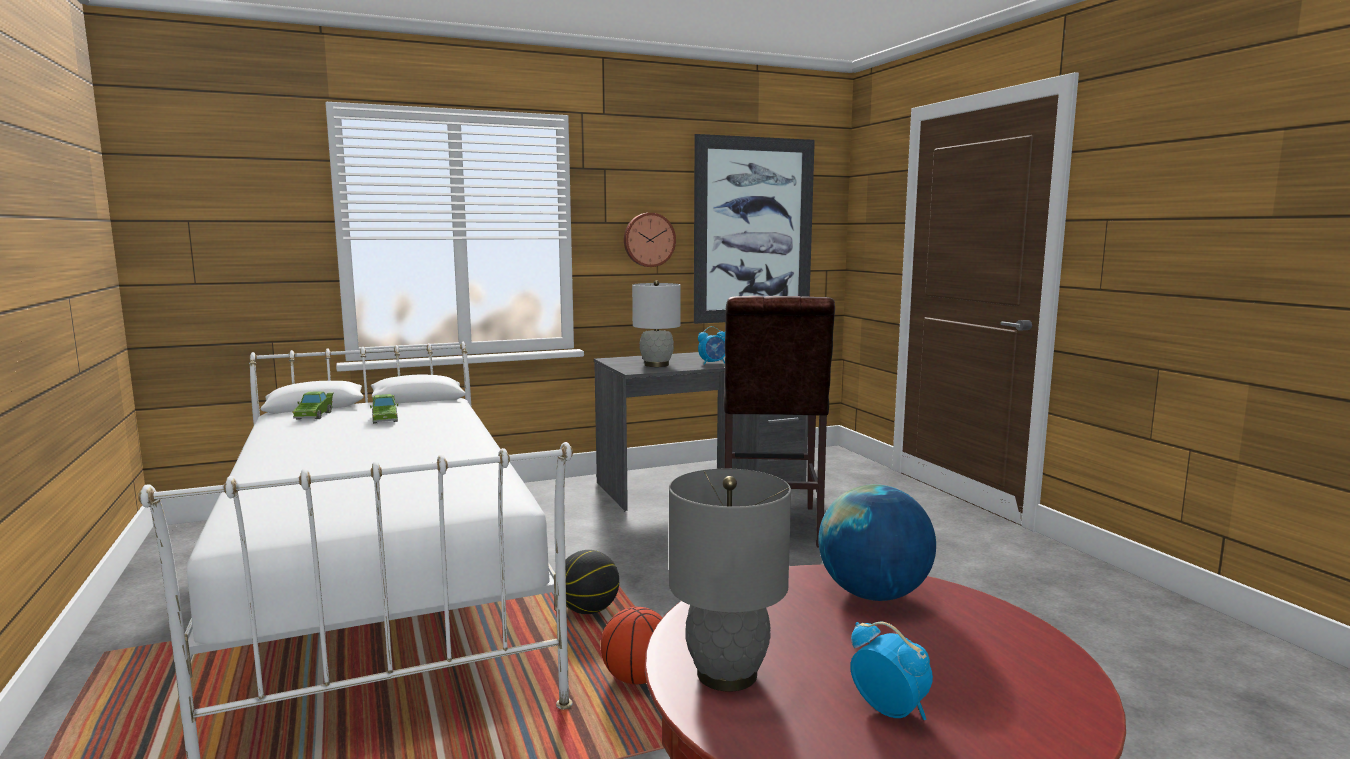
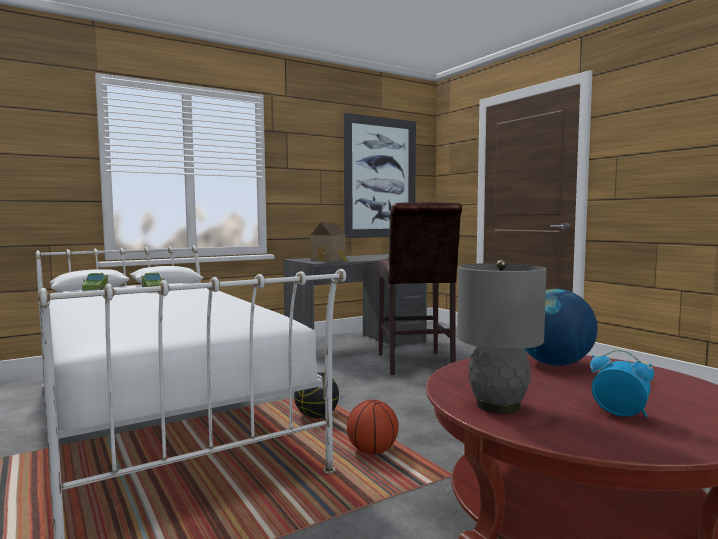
camera: 10 degrees left, 5 degrees down
wall clock [624,213,676,267] -> none
white table lamp [632,280,681,367] -> toy house [310,222,348,262]
alarm clock [698,326,725,365] -> none

